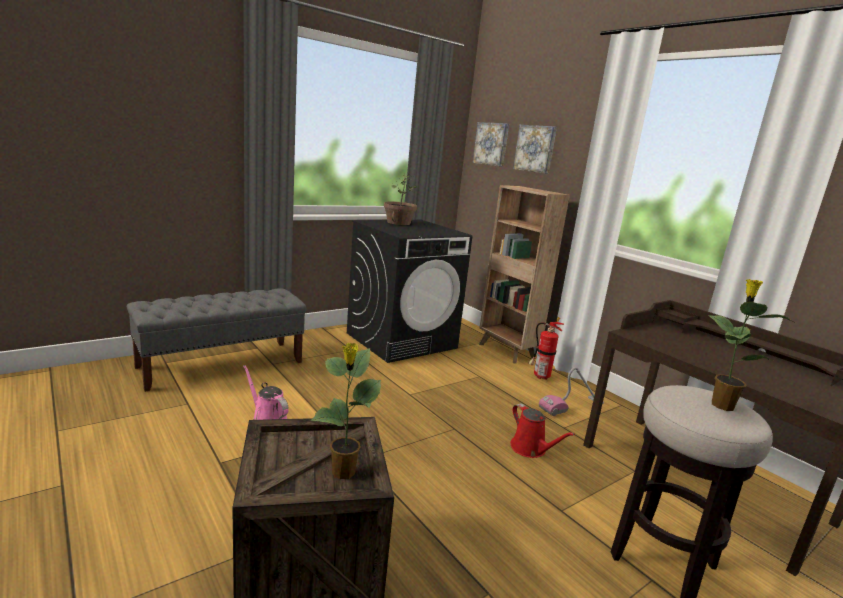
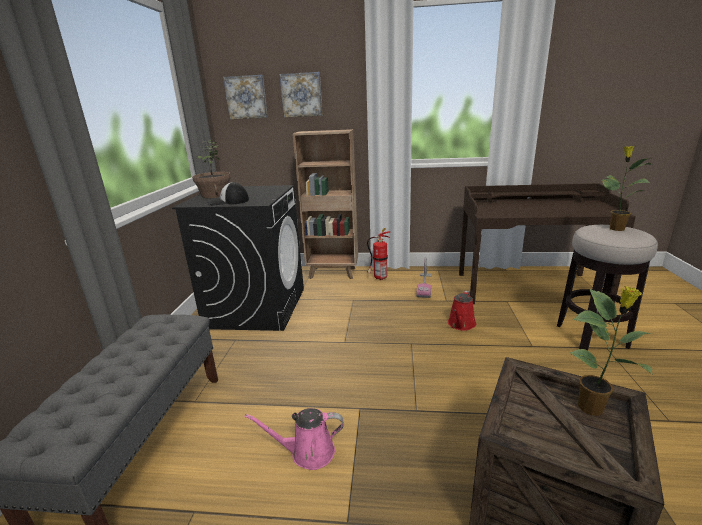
camera: 45 degrees left, 5 degrees up
red watering can [510,404,575,458] -> red watering can turned 105 degrees clockwise [448,290,476,331]
none -> cap [207,182,249,206]

